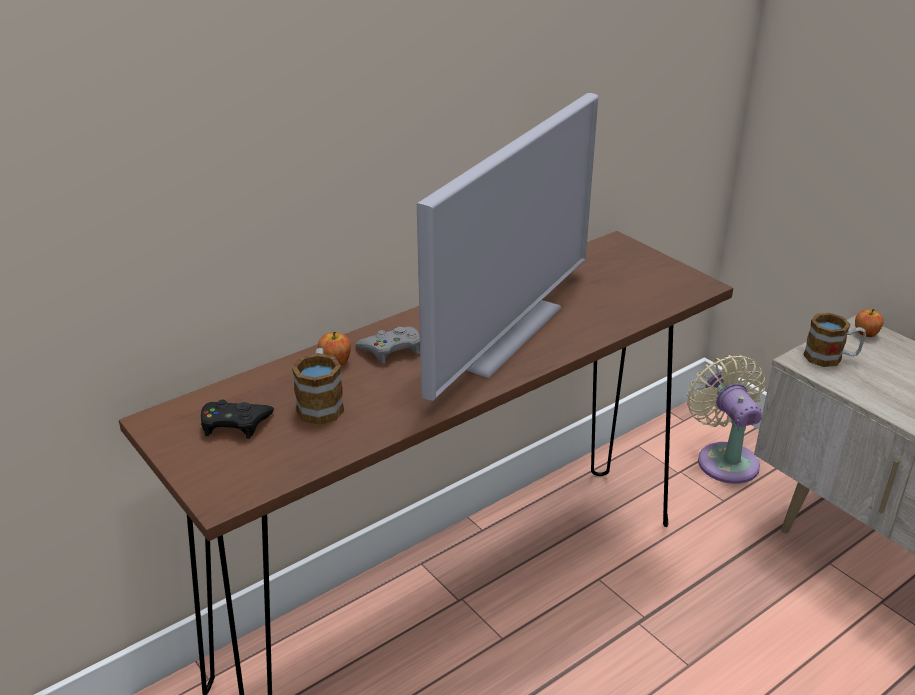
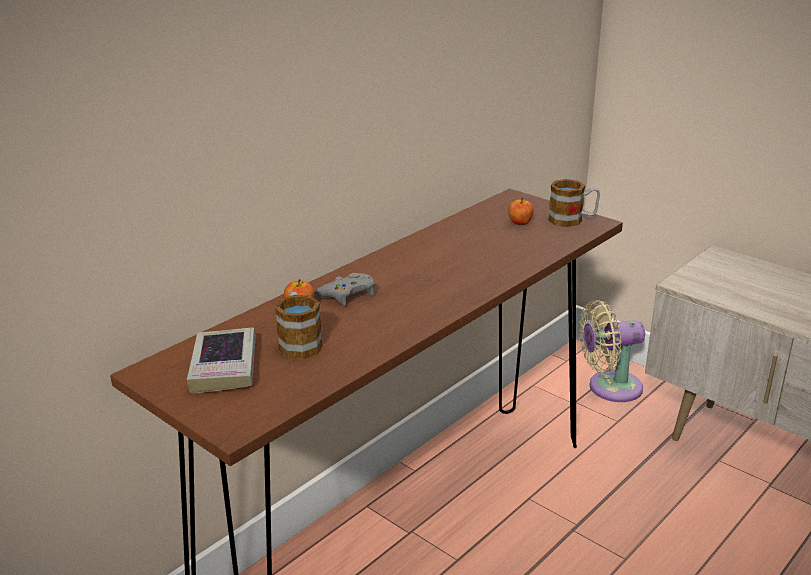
camera: 10 degrees left, 5 degrees down
black game controller [201,400,274,439] -> book [187,327,256,393]
television [417,93,598,401] -> none
beige fan [687,355,765,484] -> beige fan turned 75 degrees counterclockwise [579,300,645,402]
mug [803,313,866,367] -> mug moved to [548,179,600,227]
apple [855,309,884,337] -> apple moved to [508,197,534,225]

